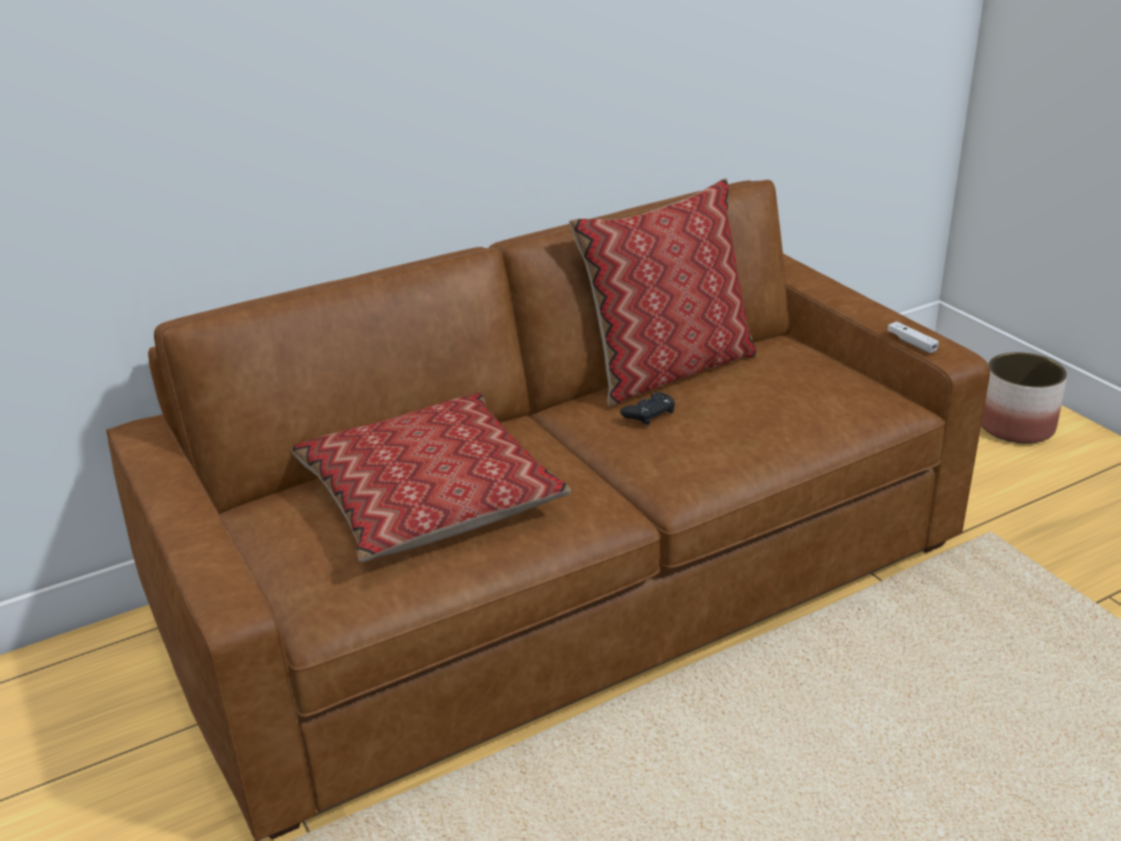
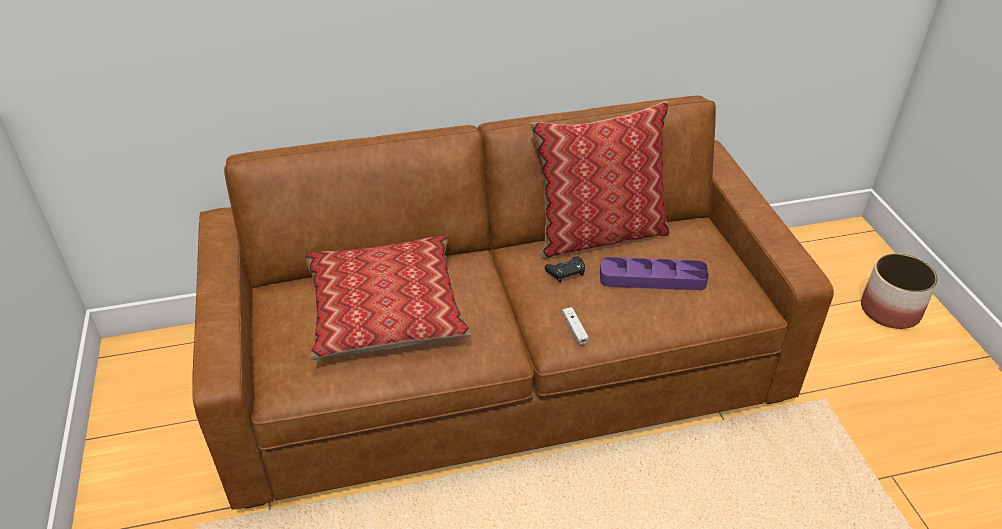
camera: 15 degrees right, 10 degrees up
white game controller [887,322,939,353] -> white game controller moved to [562,307,589,345]
none -> purple tray [600,257,709,290]

